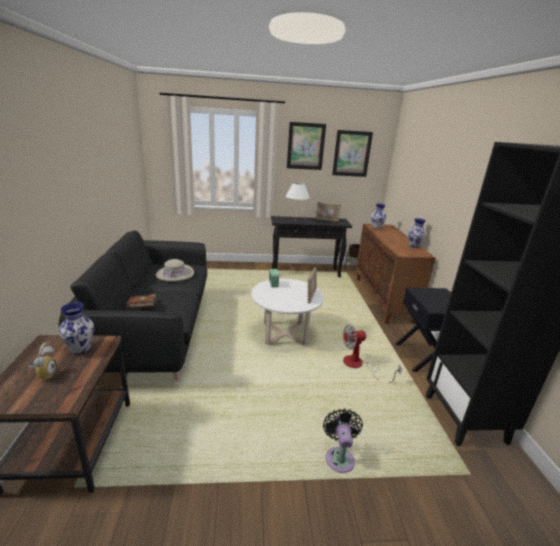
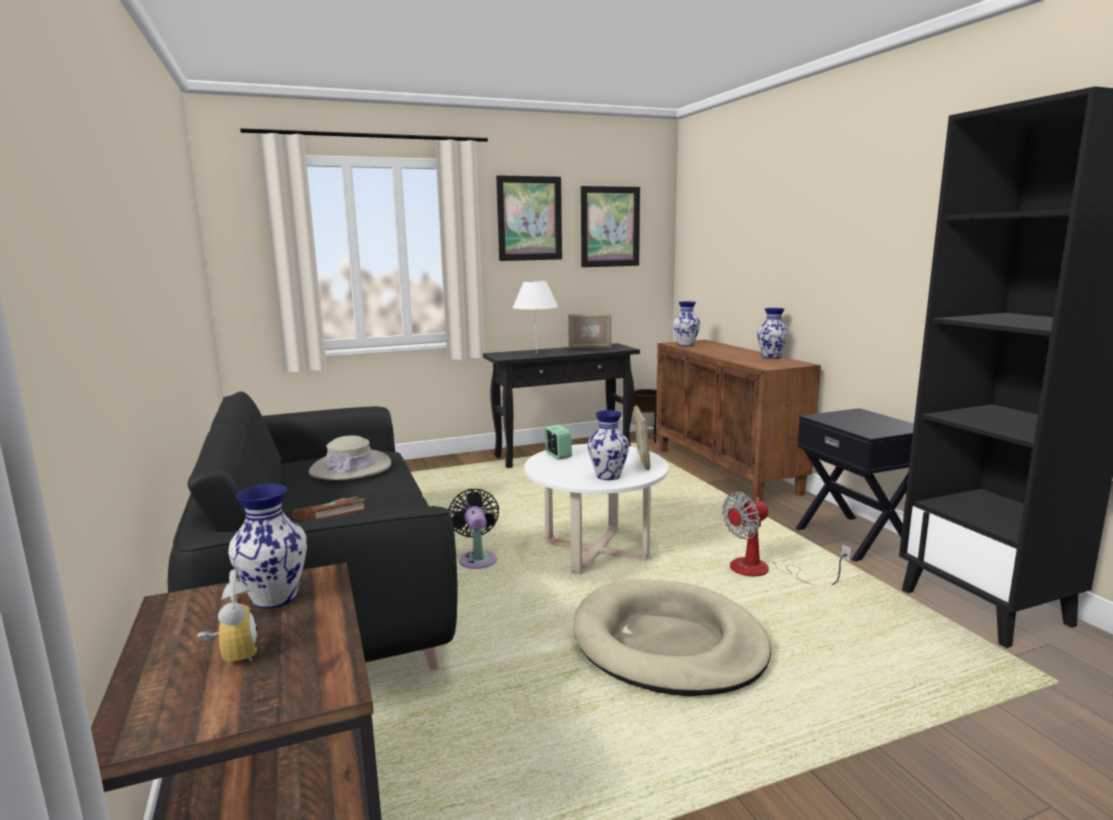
camera: 15 degrees left, 10 degrees down
black fan [323,408,363,473] -> black fan moved to [449,489,499,569]
none -> beige dog bed [573,580,771,696]
none -> vase [588,410,629,480]

